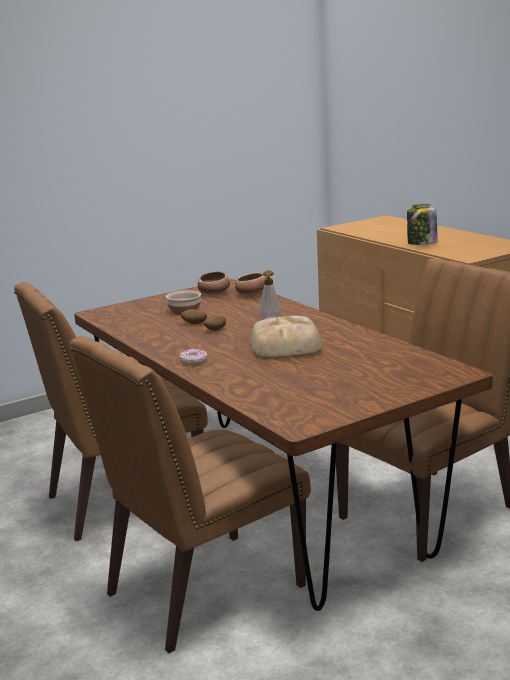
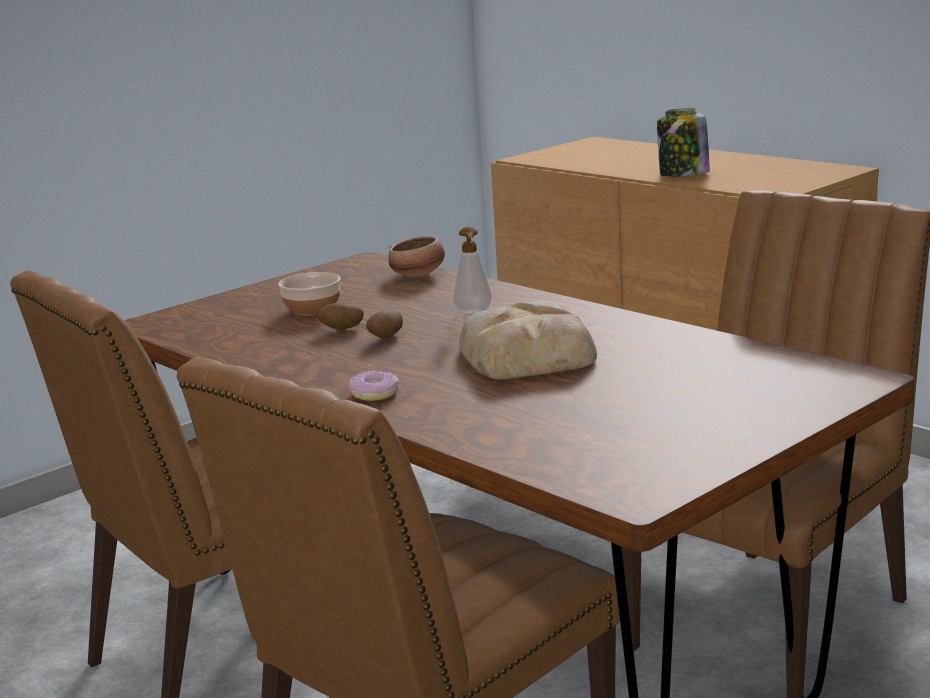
camera: 10 degrees left, 0 degrees up
bowl [198,271,230,295] -> none

